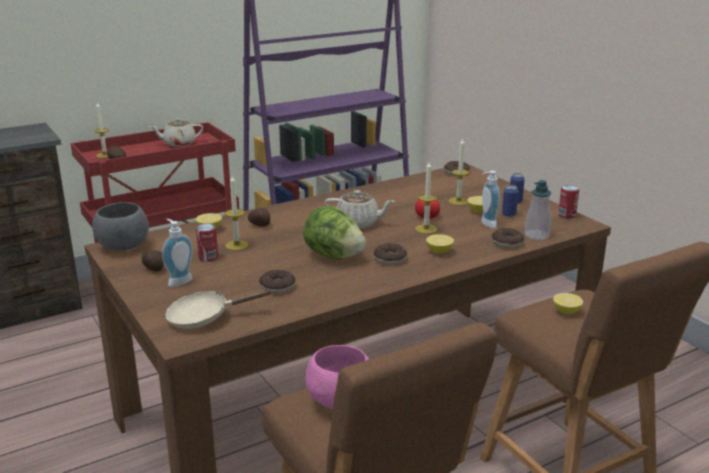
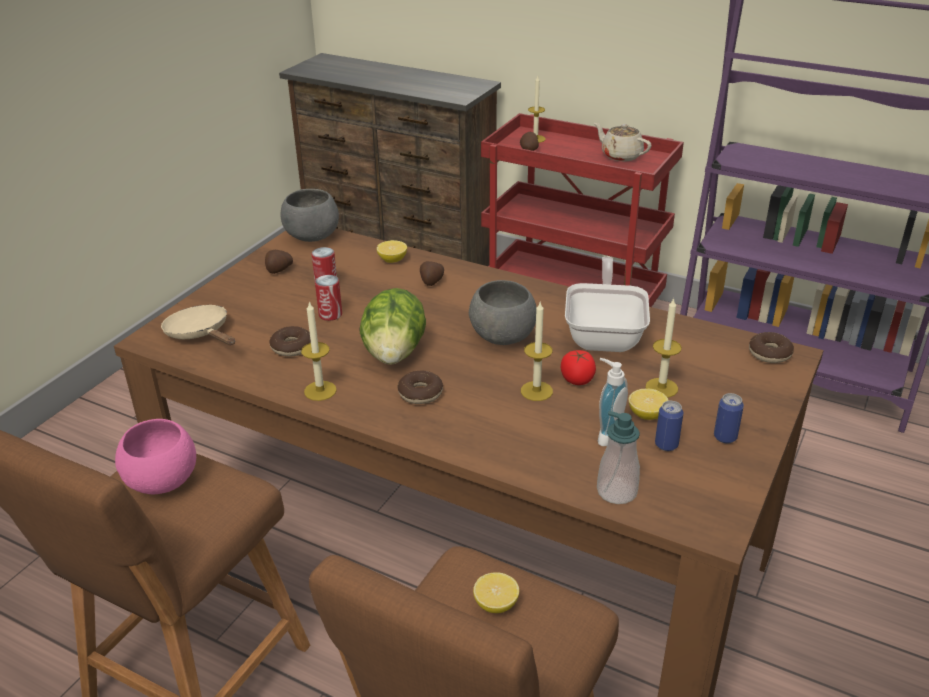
camera: 60 degrees right, 10 degrees up
soap dispenser [162,219,193,287] -> none
candle [225,175,249,251] -> candle moved to [301,301,337,401]
beige teapot [325,190,394,229] -> grey bowl [469,280,537,345]
lemon [426,234,454,254] -> none
donut [492,228,524,248] -> none
can [558,185,579,219] -> can moved to [315,275,342,321]
none -> frying pan [565,257,650,352]

